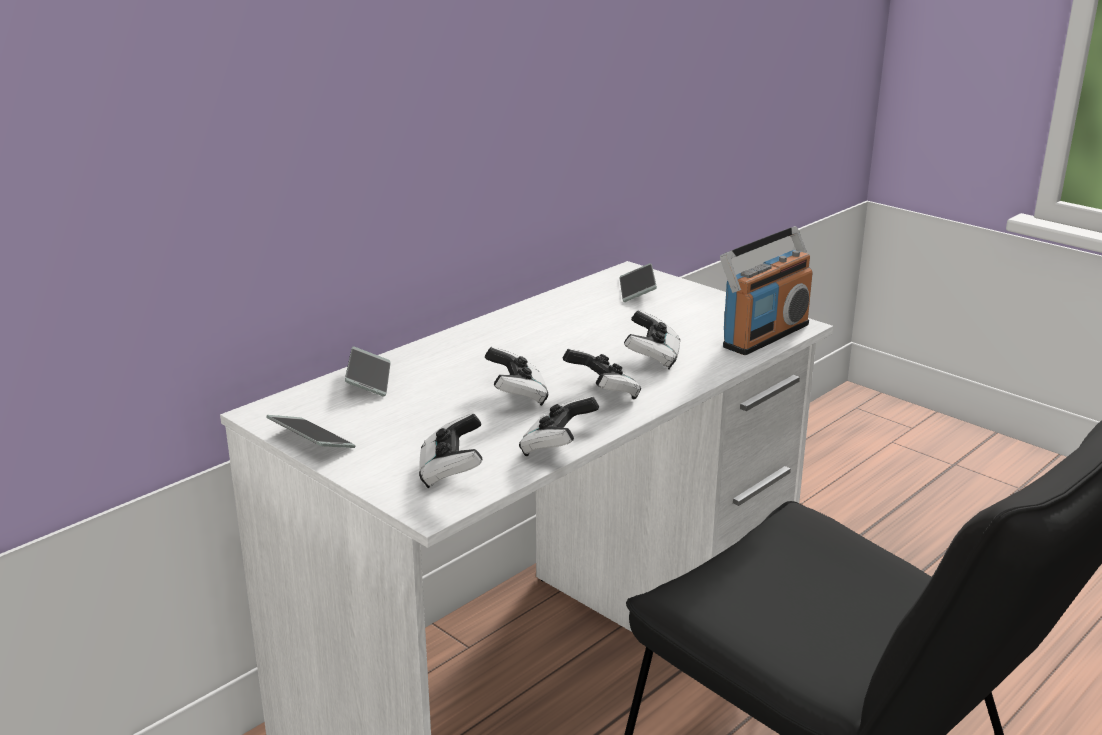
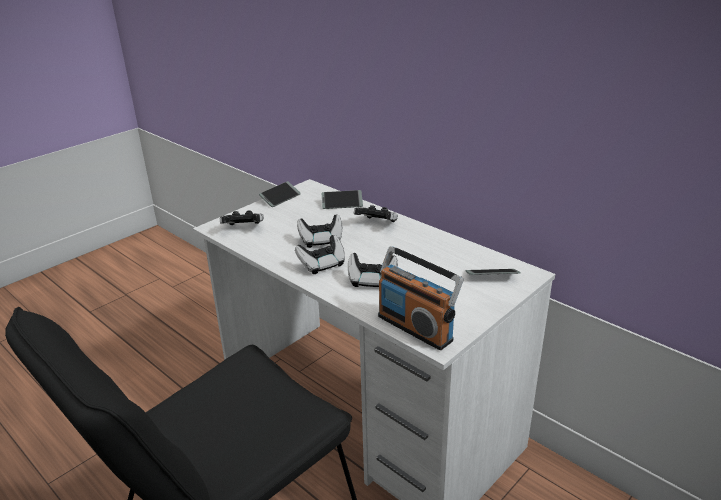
camera: 90 degrees right, 5 degrees up
game controller [519,396,599,456] -> game controller moved to [354,205,398,222]

